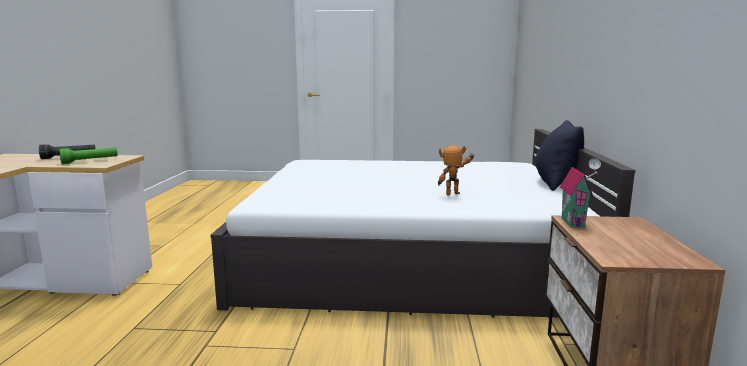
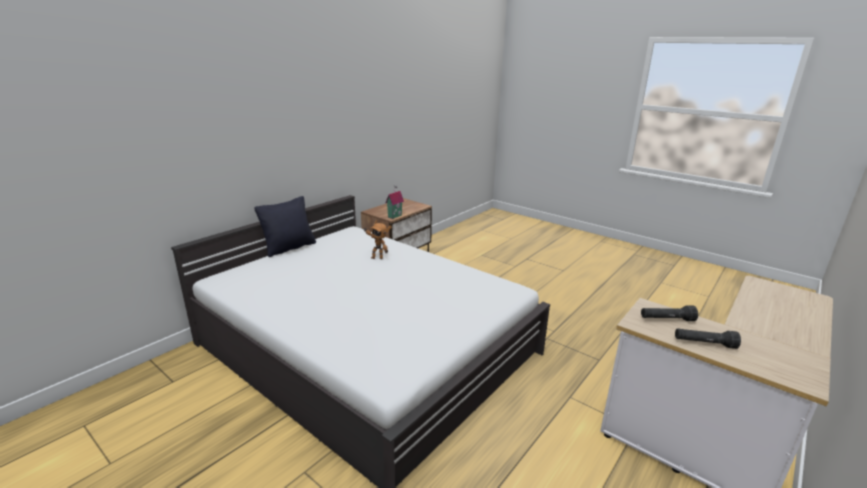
camera: 145 degrees left, 10 degrees up
green flashlight [59,147,118,164] -> black flashlight [641,305,698,321]

